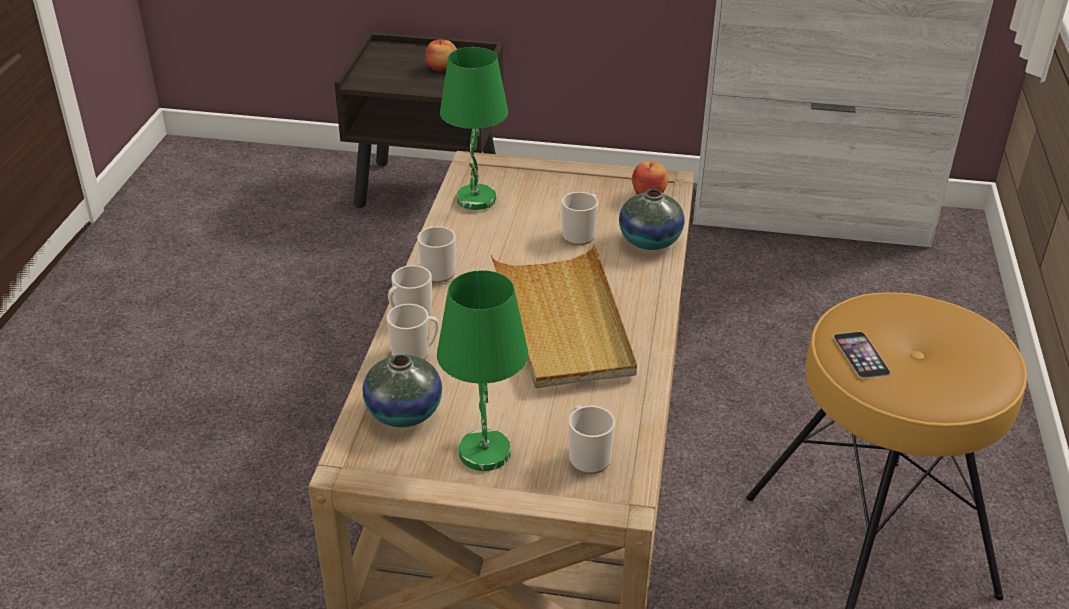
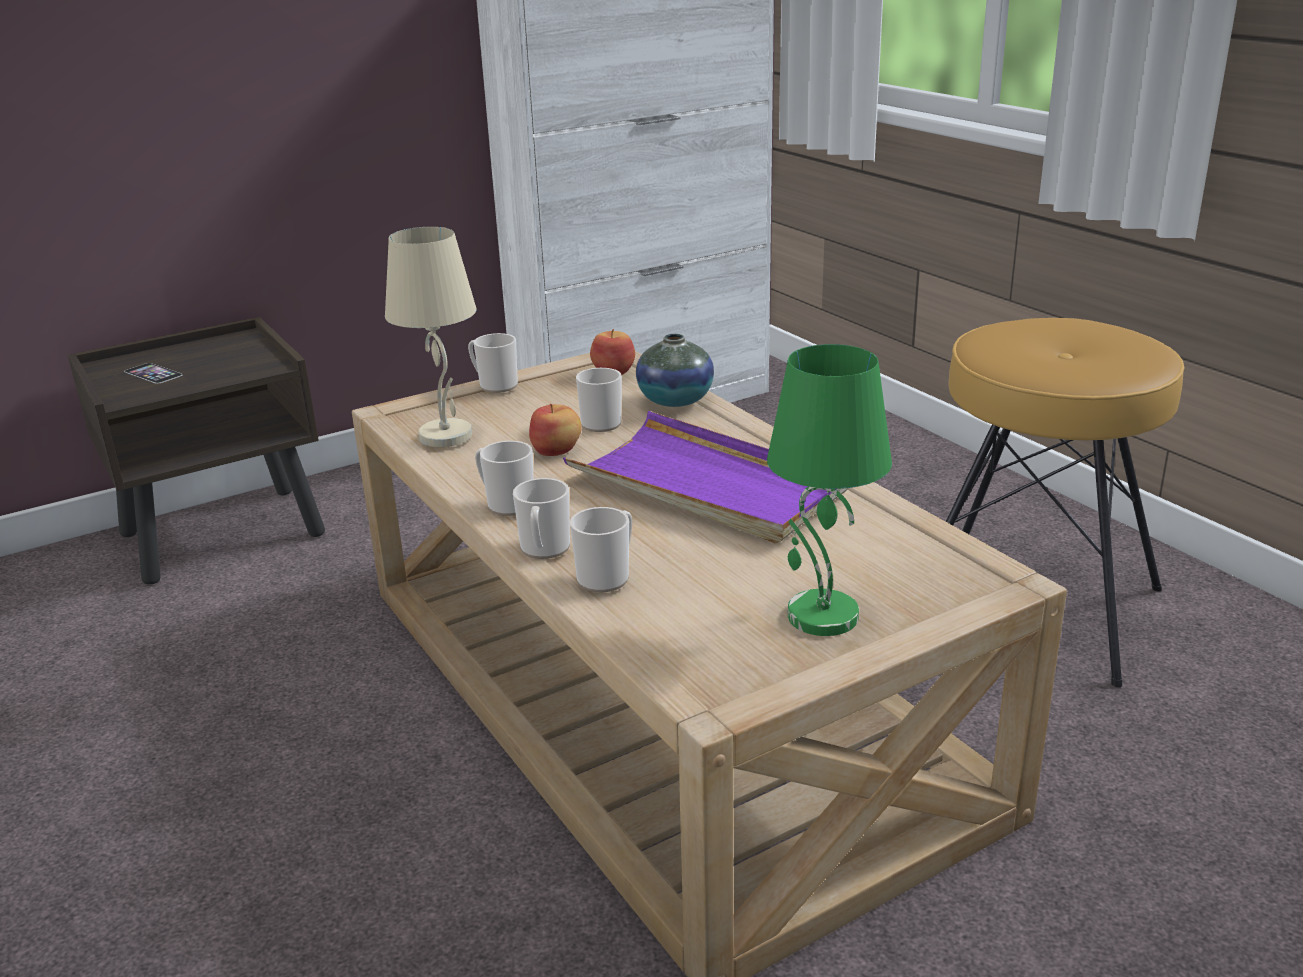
camera: 40 degrees left, 10 degrees down
vase [363,354,442,427] -> none
apple [425,39,457,71] -> apple moved to [529,404,582,456]
green table lamp [440,47,508,210] -> beige table lamp [385,227,476,447]
beige tray [491,244,637,388] -> purple tray [563,411,848,543]
mug [569,405,615,474] -> mug moved to [468,333,518,393]
phone [833,331,891,378] -> phone moved to [124,363,182,384]

